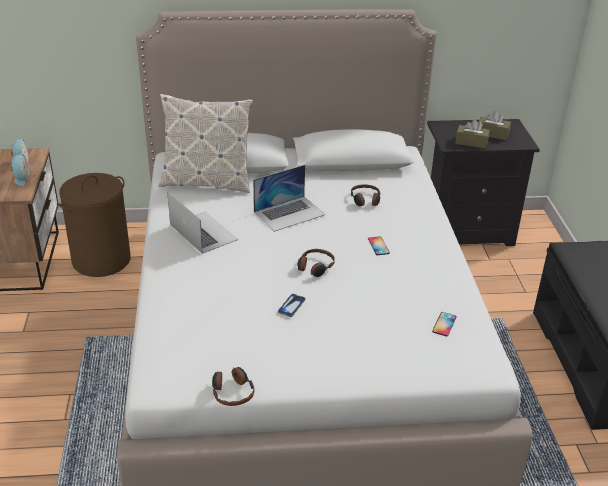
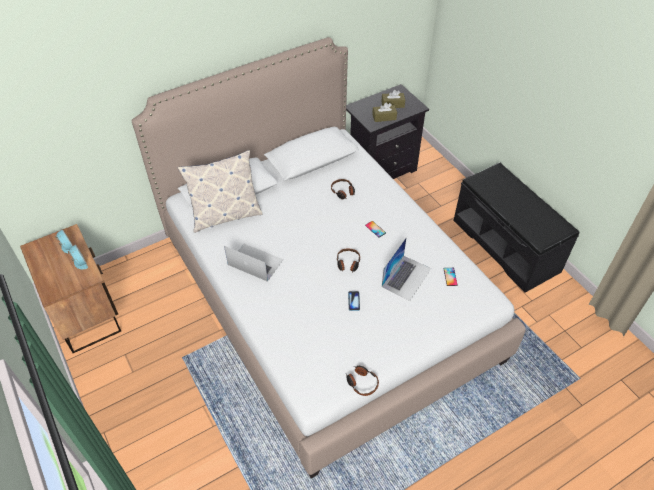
camera: 25 degrees left, 15 degrees up
brown laundry basket [57,173,131,277] -> none
laptop [253,165,325,232] -> laptop moved to [382,237,431,301]

